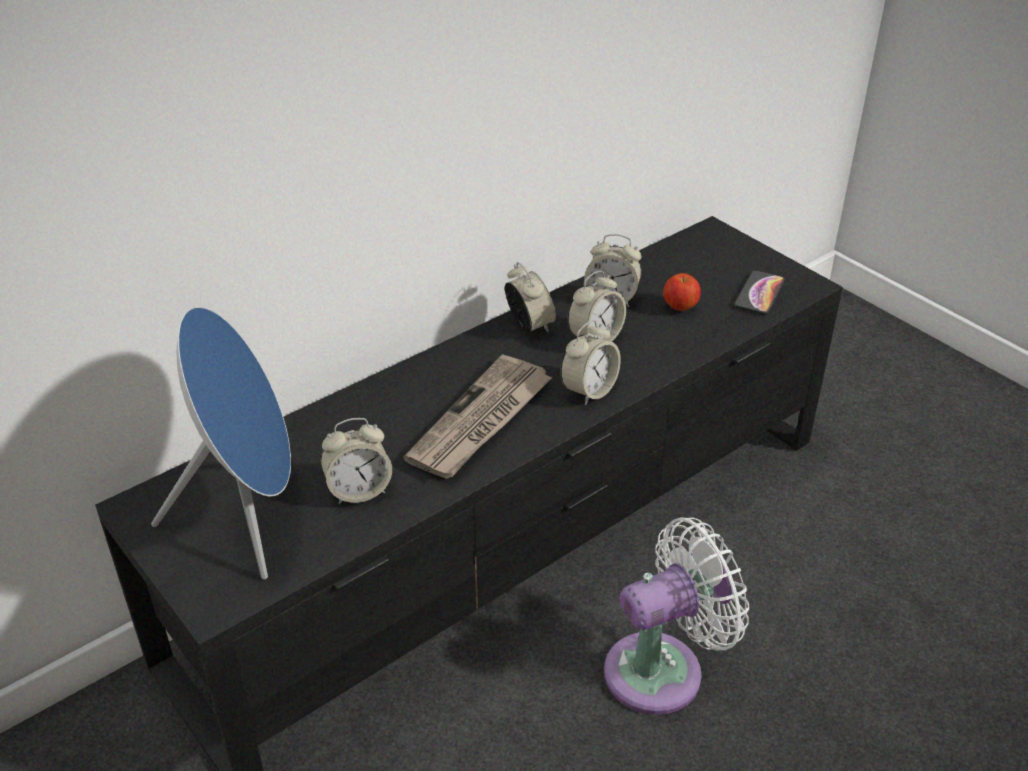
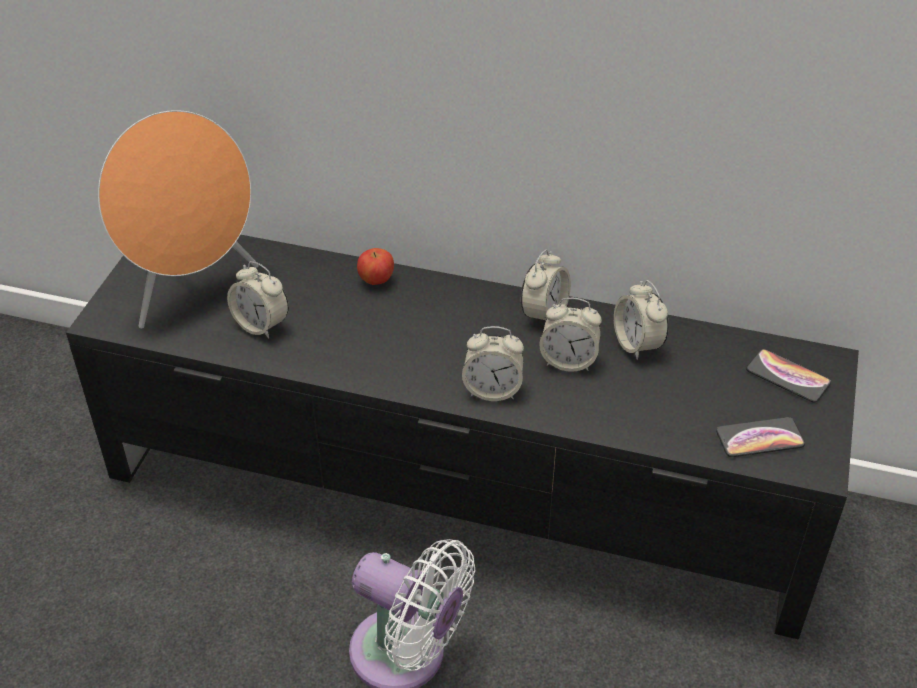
camera: 55 degrees right, 5 degrees up
blue speaker [151,306,291,580] -> orange speaker [98,110,259,329]
newspaper [403,354,552,479] -> none
apple [663,273,701,311] -> apple moved to [357,248,394,285]
none -> phone [746,349,831,403]

